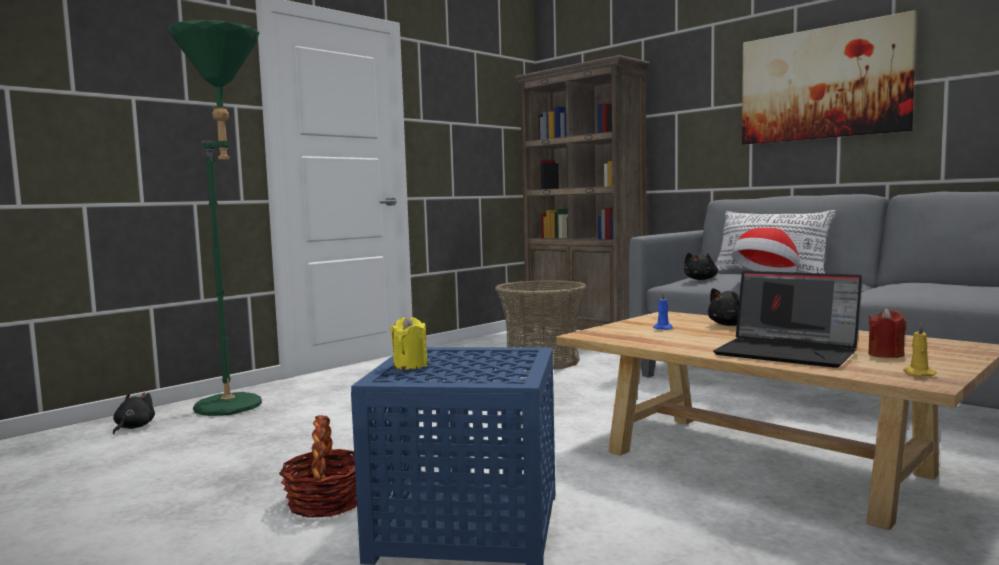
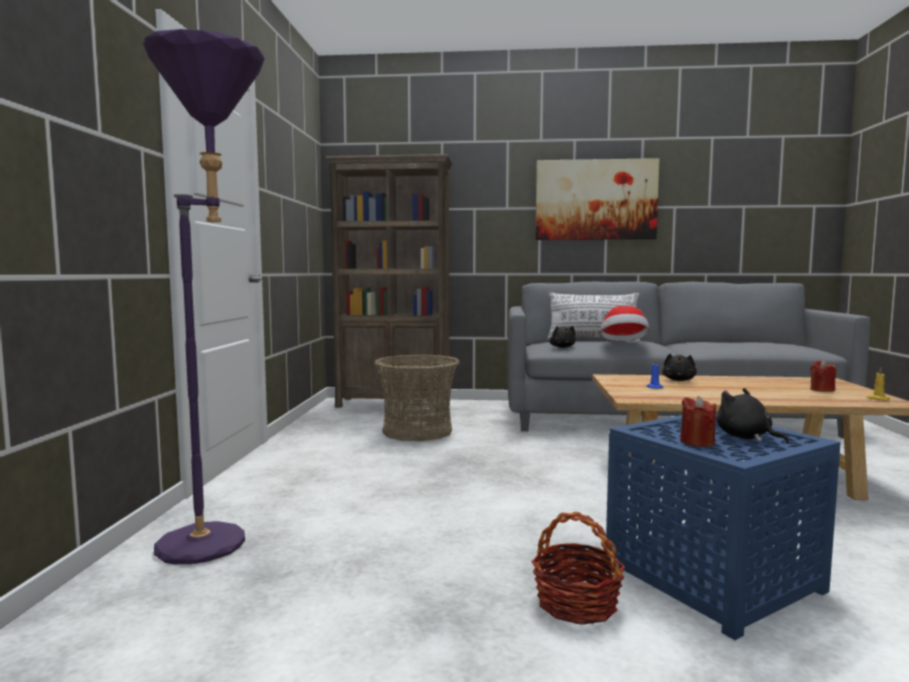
camera: 40 degrees left, 0 degrees up
black plush toy [113,393,155,434] -> black plush toy moved to [716,388,789,444]
green floor lamp [168,20,262,416] -> purple floor lamp [143,29,264,564]
yellow candle [390,316,428,370] -> red candle [680,396,716,447]
laptop [713,271,862,368] -> none

